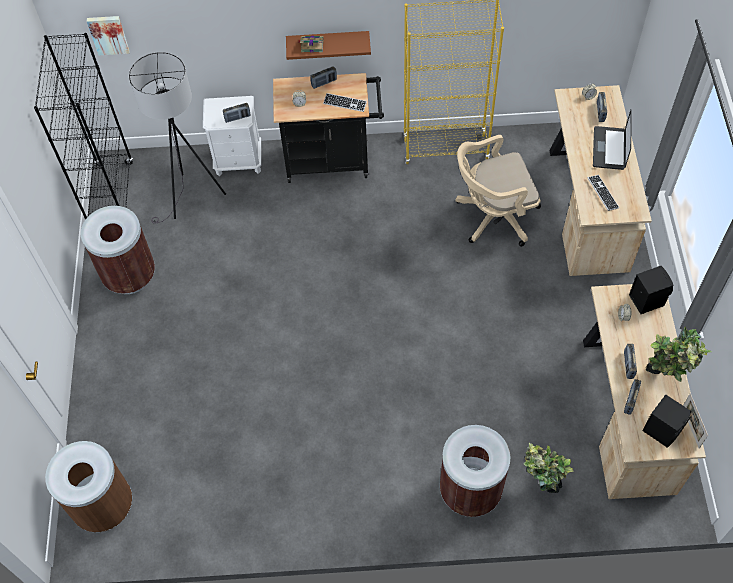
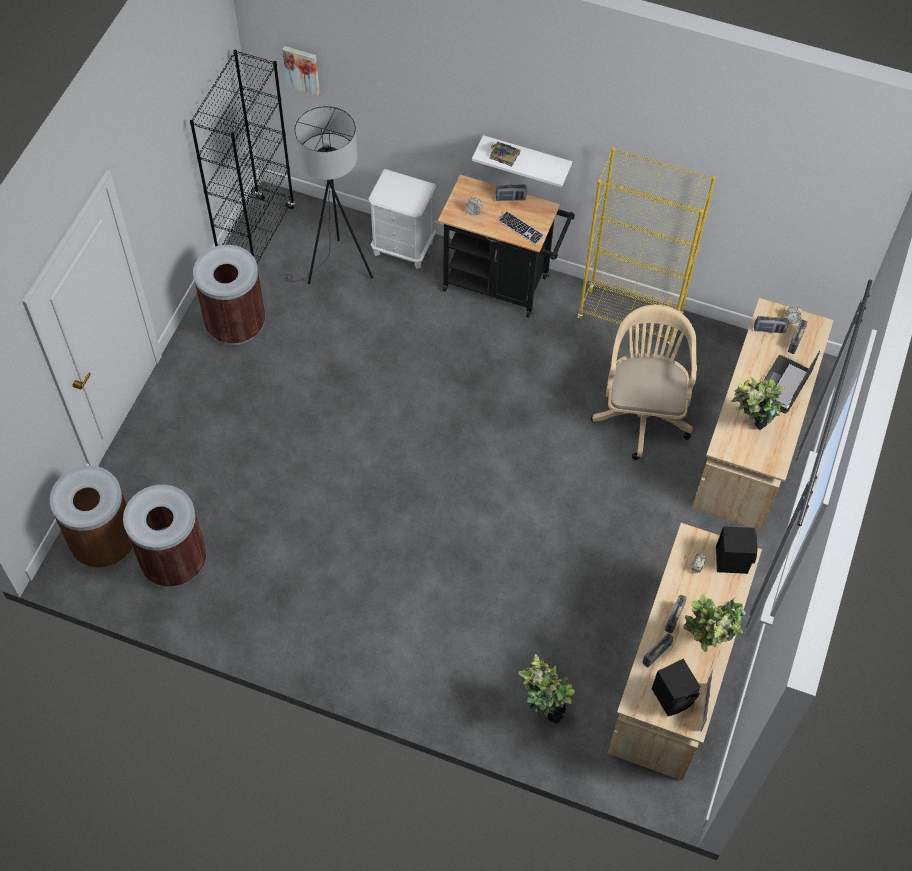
camera: 20 degrees right, 0 degrees up
radio [223,103,250,123] -> radio moved to [754,316,789,333]
brown shelf [286,31,371,60] -> white shelf [472,135,572,187]
brown trash can [440,425,510,517] -> brown trash can moved to [123,485,206,587]
beige office chair [455,135,541,247] -> beige office chair turned 90 degrees clockwise [591,305,697,460]
keyboard [588,175,619,211] -> potted plant [731,377,785,430]

